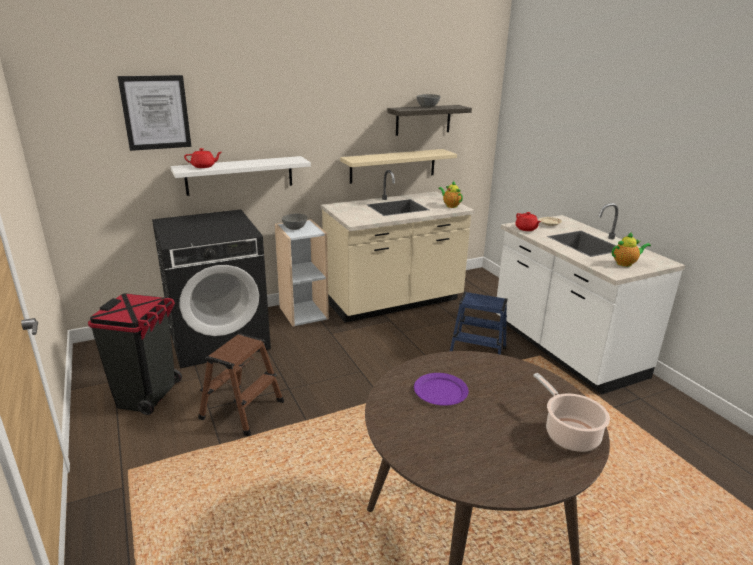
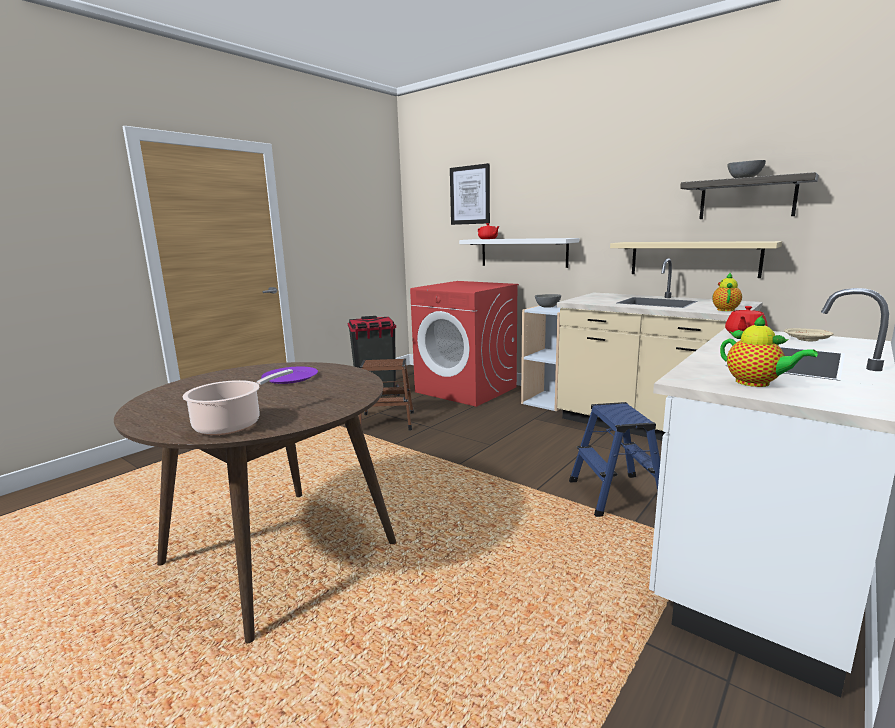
camera: 65 degrees right, 10 degrees down
black washing machine [152,209,271,368] -> red washing machine [410,281,519,407]

